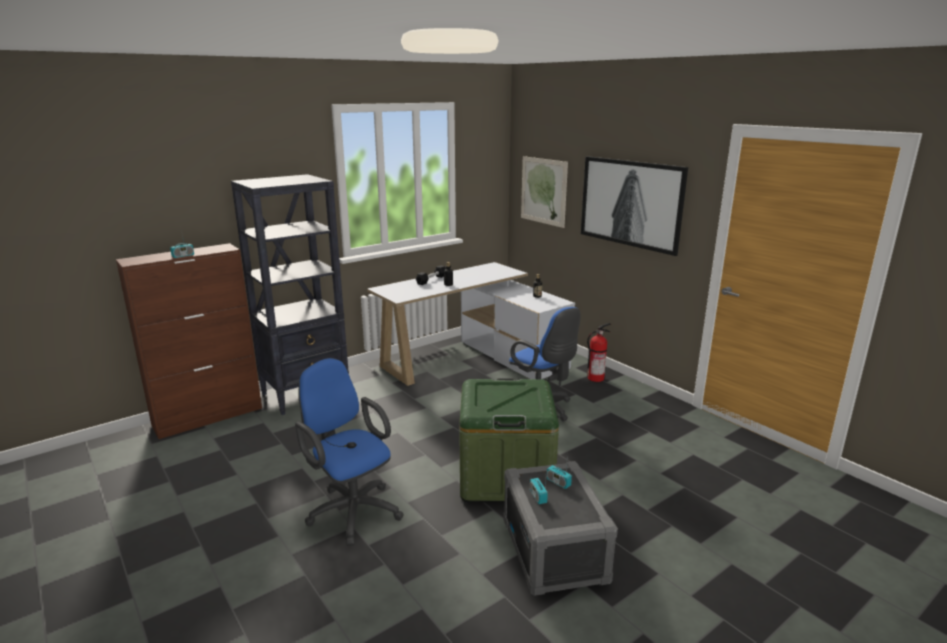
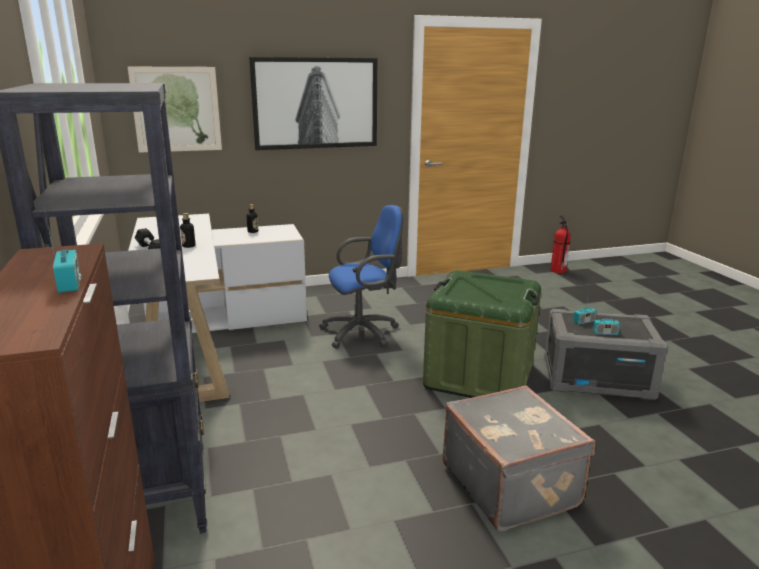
camera: 70 degrees left, 0 degrees up
blue office chair [295,358,404,546] -> grey suitcase [442,385,595,532]
fire extinguisher [587,323,611,382] -> fire extinguisher moved to [550,215,571,273]

